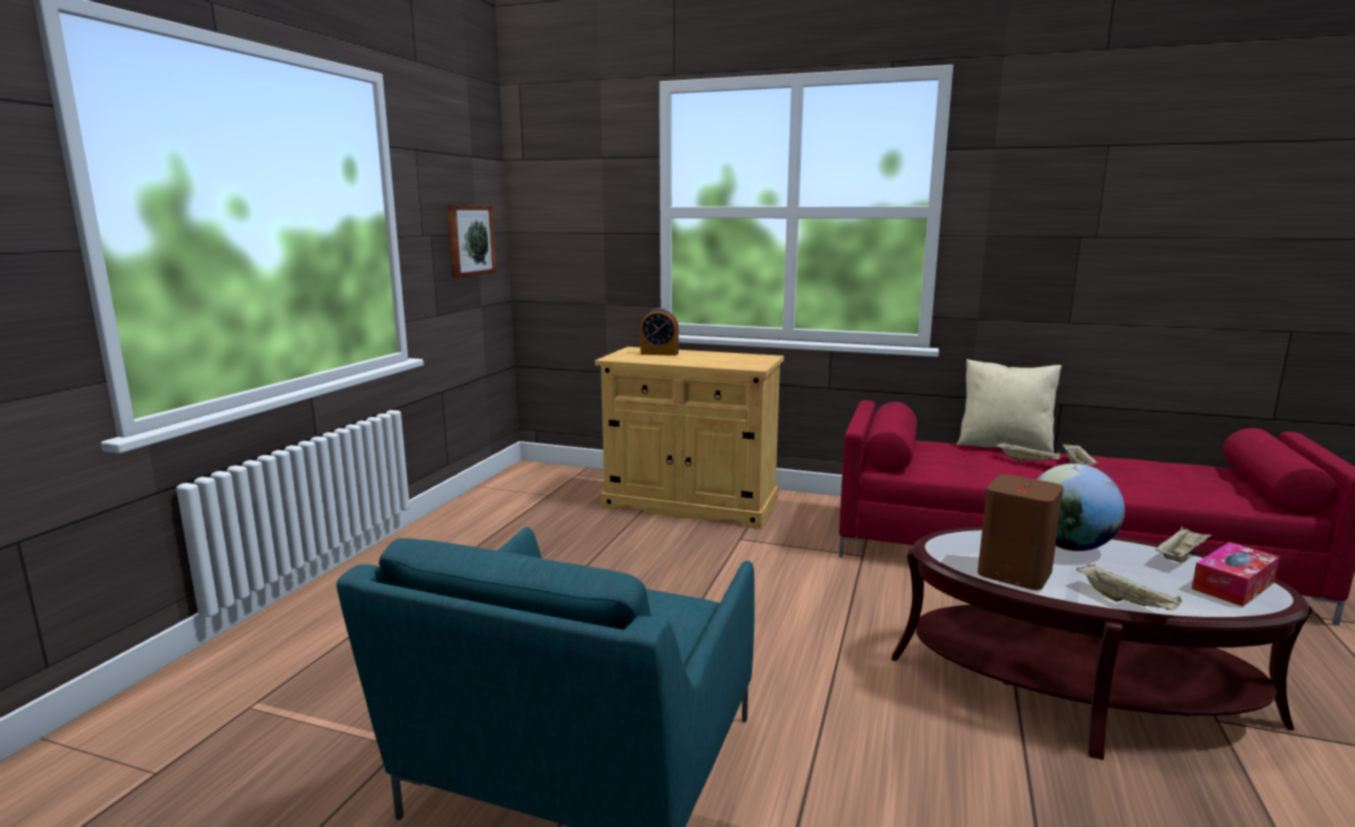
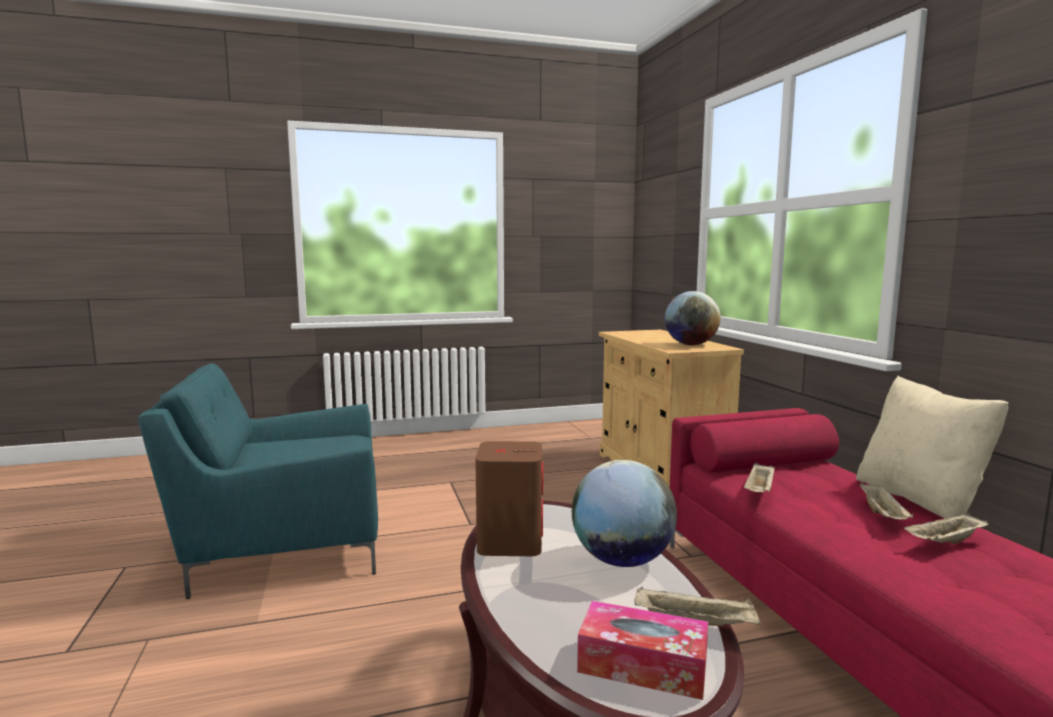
camera: 55 degrees right, 5 degrees down
picture [447,205,496,278] -> none
alarm clock [640,308,679,356] -> none
beige tray [1076,564,1182,610] -> beige tray moved to [744,463,775,492]
none -> globe [665,291,721,345]

